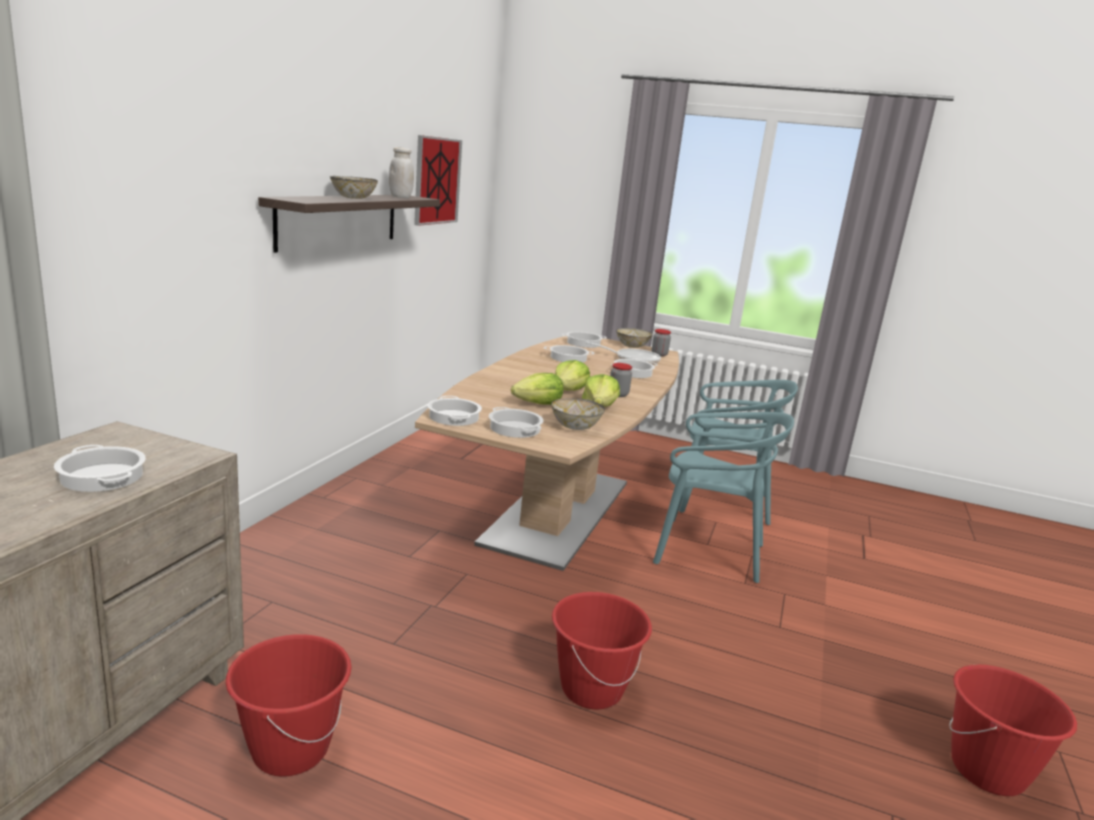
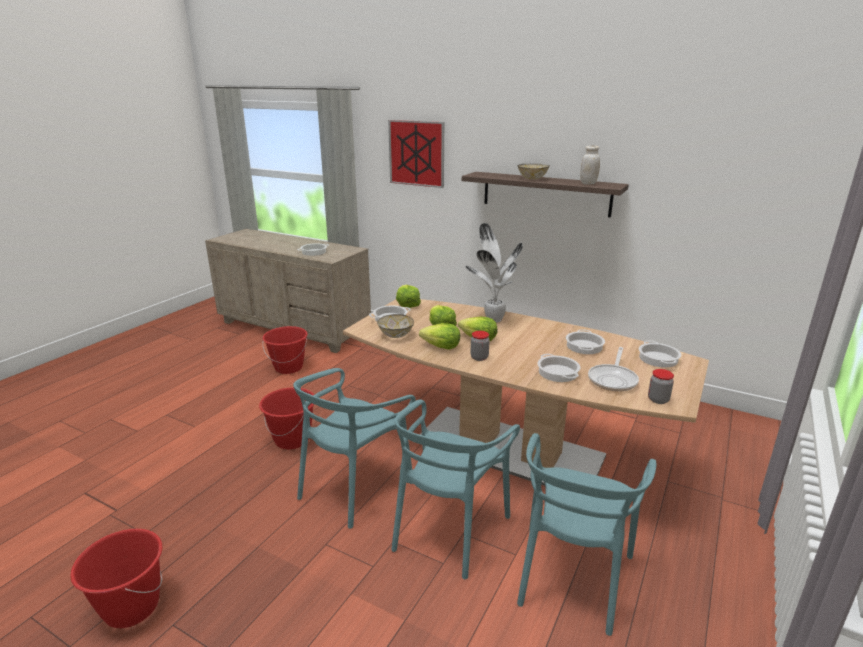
camera: 100 degrees right, 5 degrees up
picture [414,135,462,226] -> picture moved to [388,120,444,188]
cooking pot [427,396,482,426] -> lettuce [396,285,421,308]
bowl [616,328,652,348] -> none
none -> turquoise chair [293,368,416,529]
none -> potted plant [466,223,523,323]

